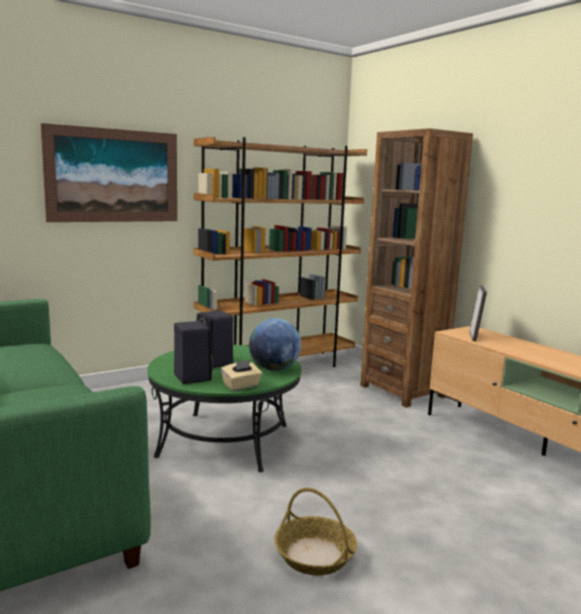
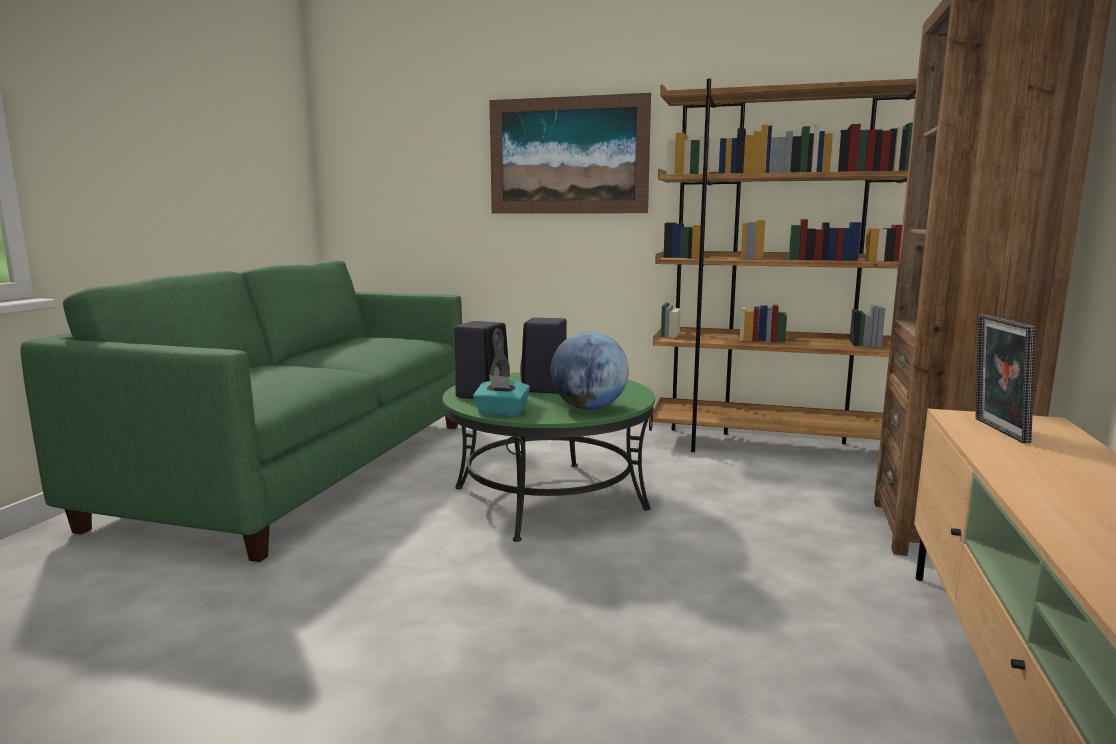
camera: 50 degrees right, 0 degrees up
beige tissue box [221,360,262,391] -> turquoise tissue box [473,375,530,417]
basket [274,488,357,575] -> none
picture frame [469,285,487,342] -> picture frame turned 120 degrees clockwise [975,314,1036,443]

